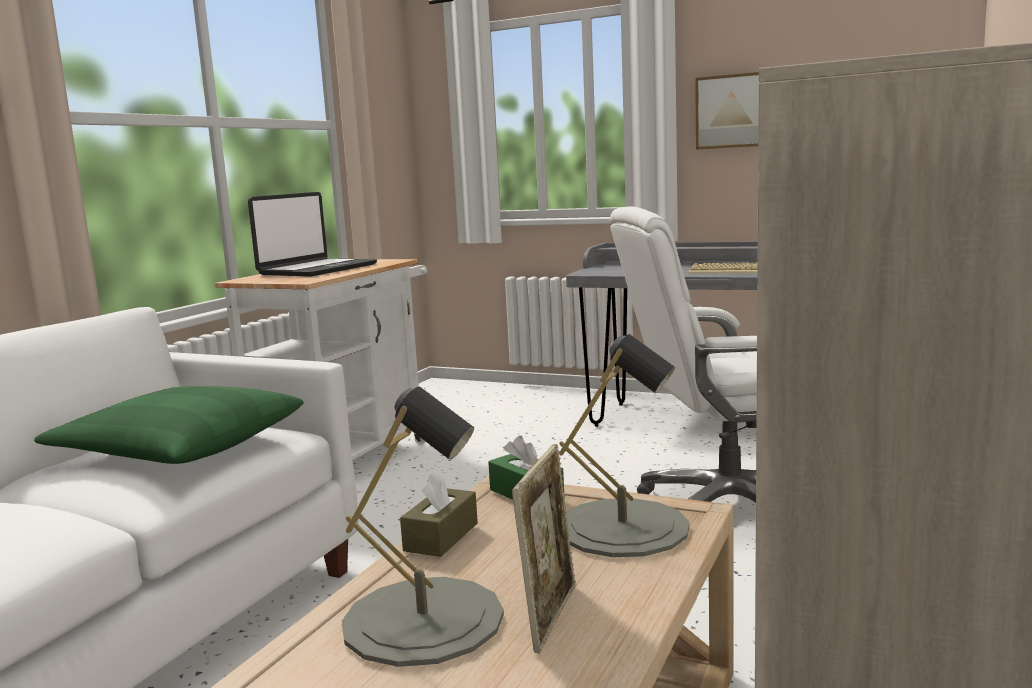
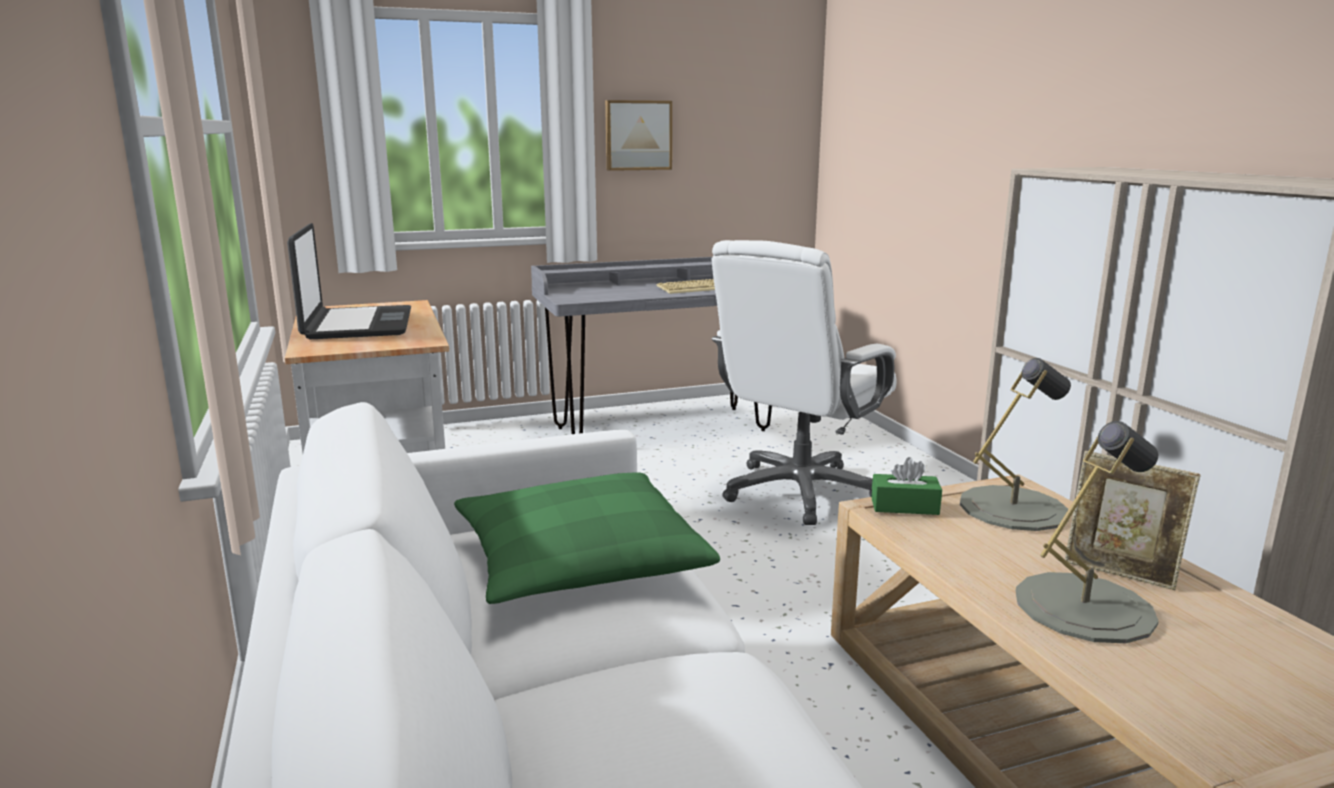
camera: 45 degrees left, 5 degrees up
brown tissue box [400,471,478,557] -> none
picture frame [512,444,576,653] -> picture frame turned 150 degrees clockwise [1065,451,1201,590]

